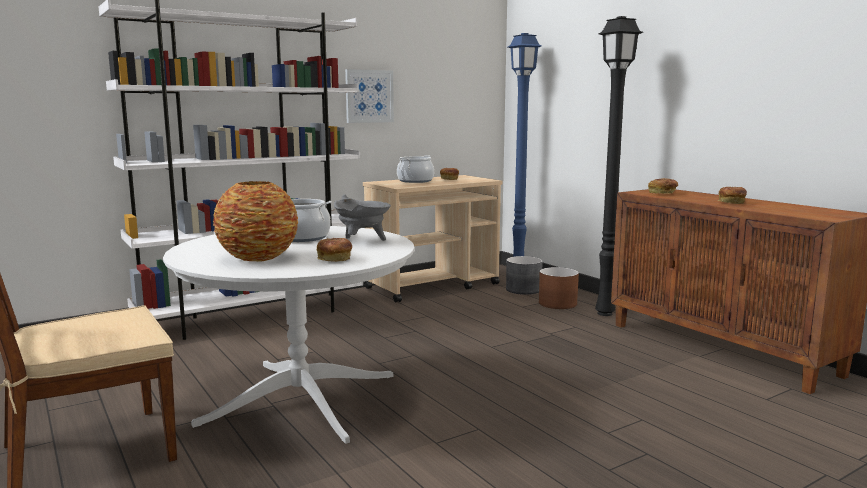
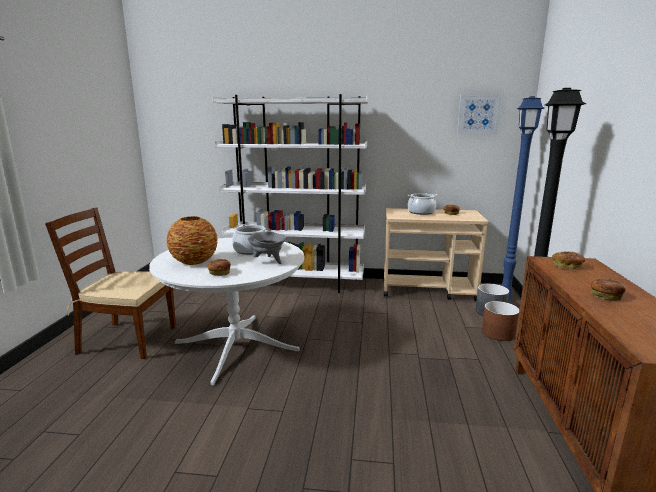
camera: 40 degrees right, 5 degrees up
picture [345,69,394,123] -> picture moved to [457,94,501,134]

